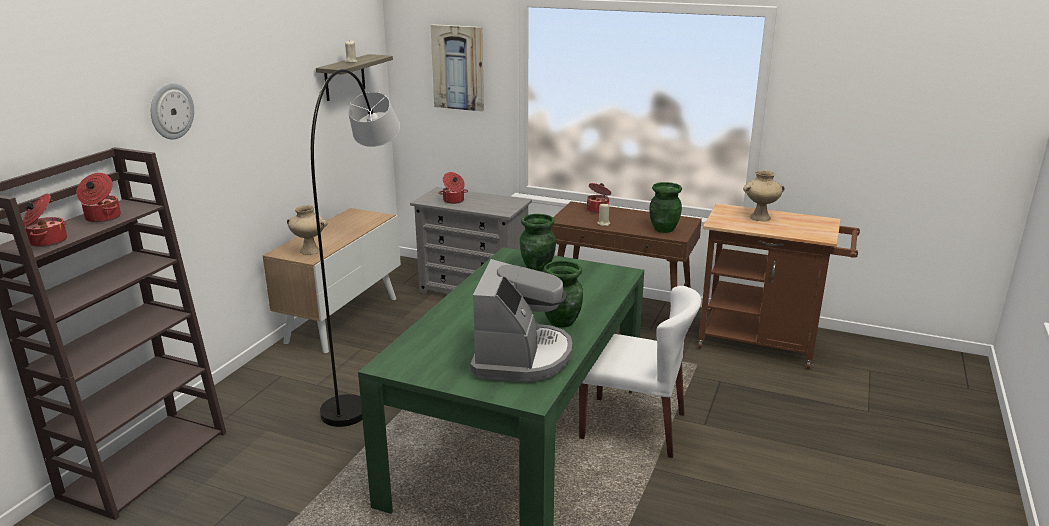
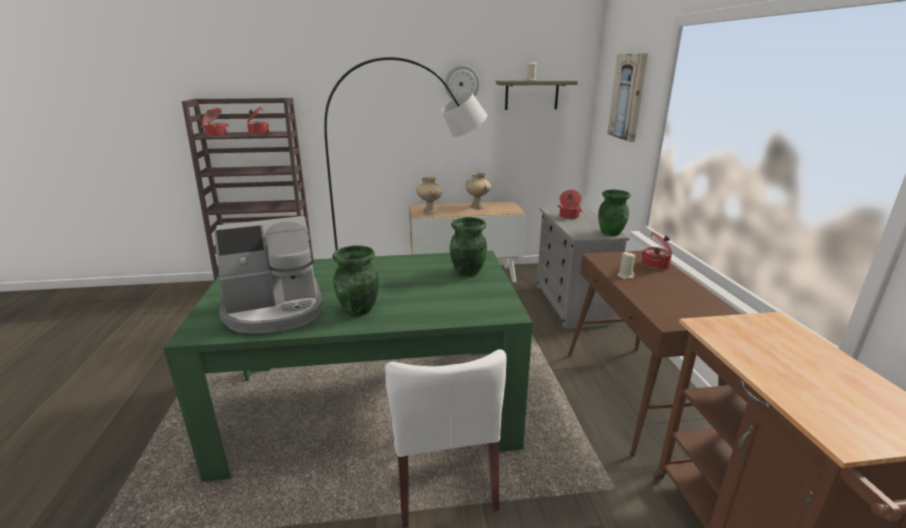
camera: 60 degrees right, 0 degrees up
wall clock [151,83,194,139] -> wall clock moved to [445,65,480,100]
green vase [649,182,682,233] -> green vase moved to [598,190,631,236]
beige vase [743,171,785,221] -> beige vase moved to [465,173,491,209]

